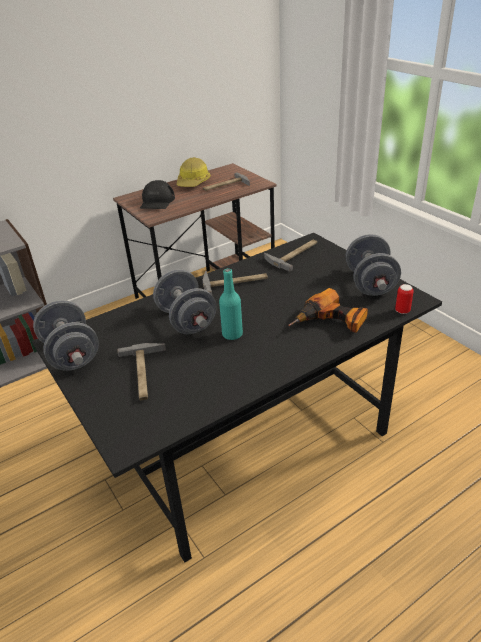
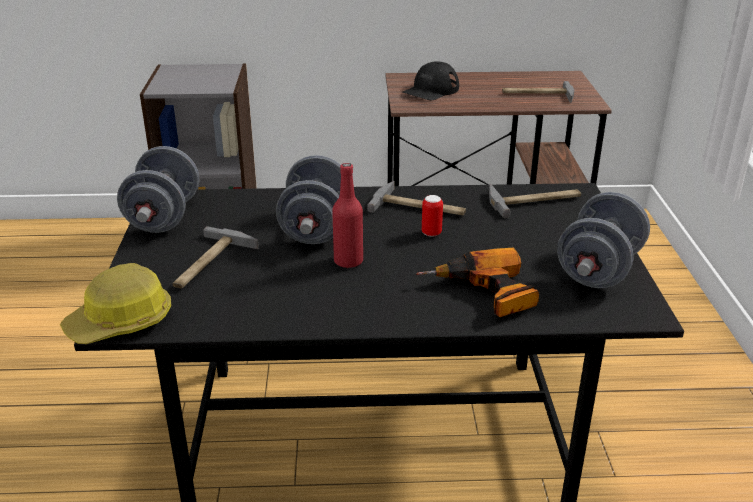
camera: 30 degrees right, 5 degrees down
hard hat [177,157,211,187] -> hard hat moved to [60,263,171,344]
turquoise bottle [219,269,243,340] -> red bottle [332,163,363,268]
can [395,284,414,314] -> can moved to [422,195,443,237]

